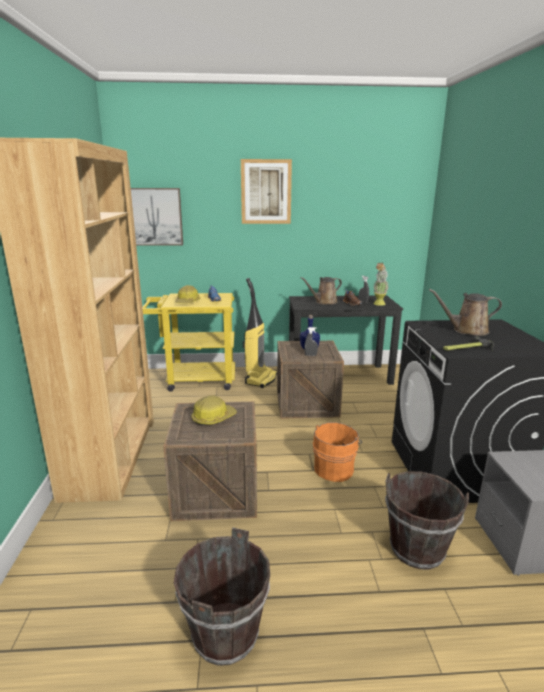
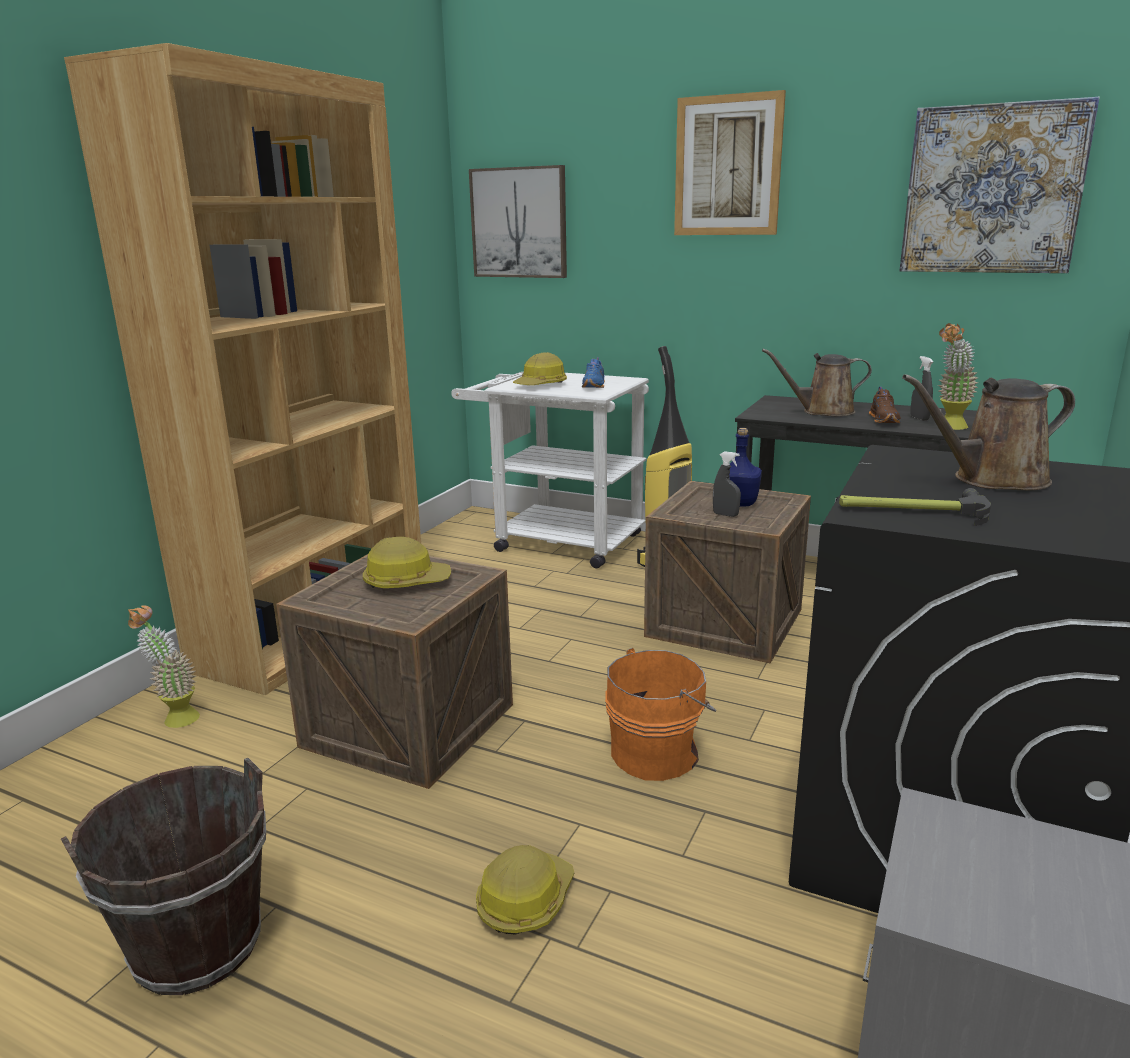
camera: 30 degrees right, 0 degrees up
yellow cart [142,293,235,392] -> white cart [451,372,649,568]
brown bucket [385,471,469,569] -> none
brown watering can [429,289,502,336] -> brown watering can turned 45 degrees counterclockwise [902,374,1075,491]
none -> potted plant [128,605,200,728]
none -> hard hat [476,845,574,935]
none -> picture [899,97,1100,273]

